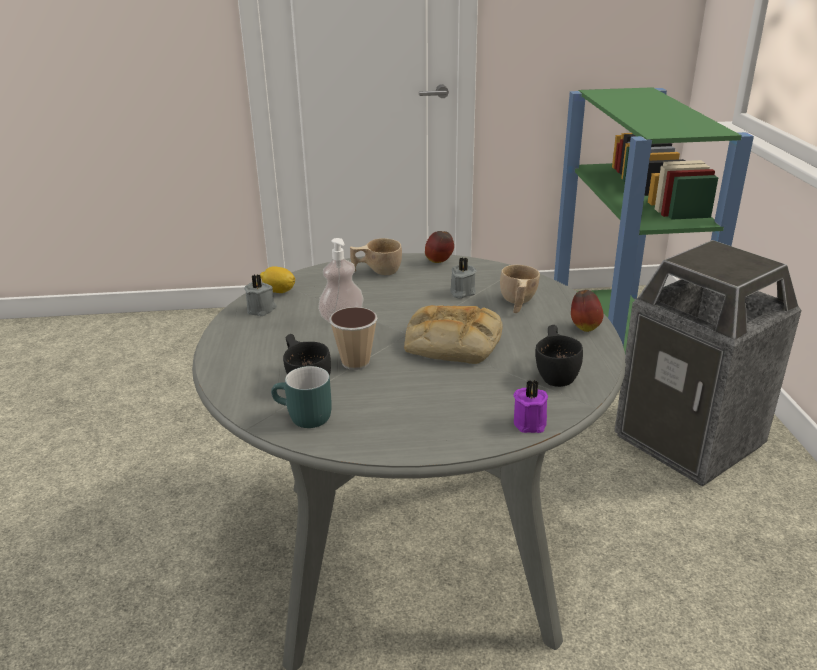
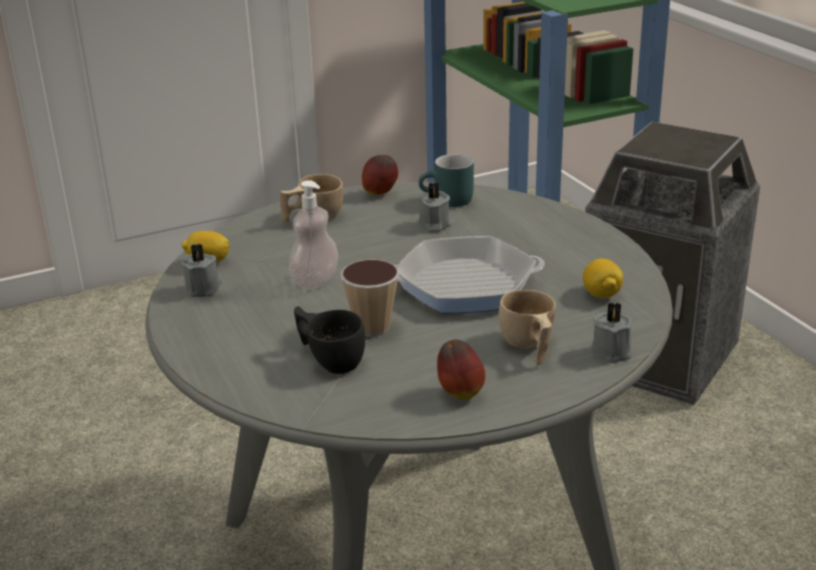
camera: 20 degrees left, 0 degrees up
turquoise mug [271,366,332,428] -> turquoise mug moved to [419,154,474,207]
bread [404,305,503,364] -> frying pan [394,236,545,313]
beige cup [500,265,540,313] -> beige cup moved to [499,290,556,365]
purple candle [514,379,548,433] -> grey candle [591,302,632,363]
black cup [536,325,583,387] -> lemon [583,259,623,298]
apple [571,290,603,332] -> apple moved to [437,339,485,400]

